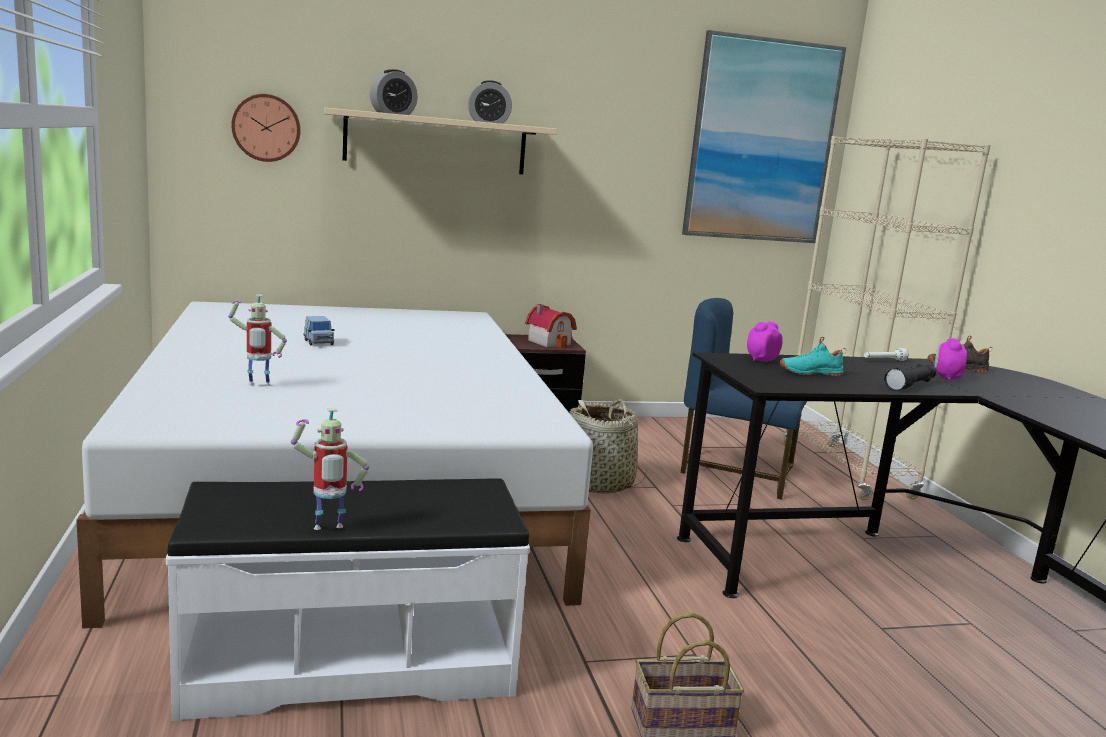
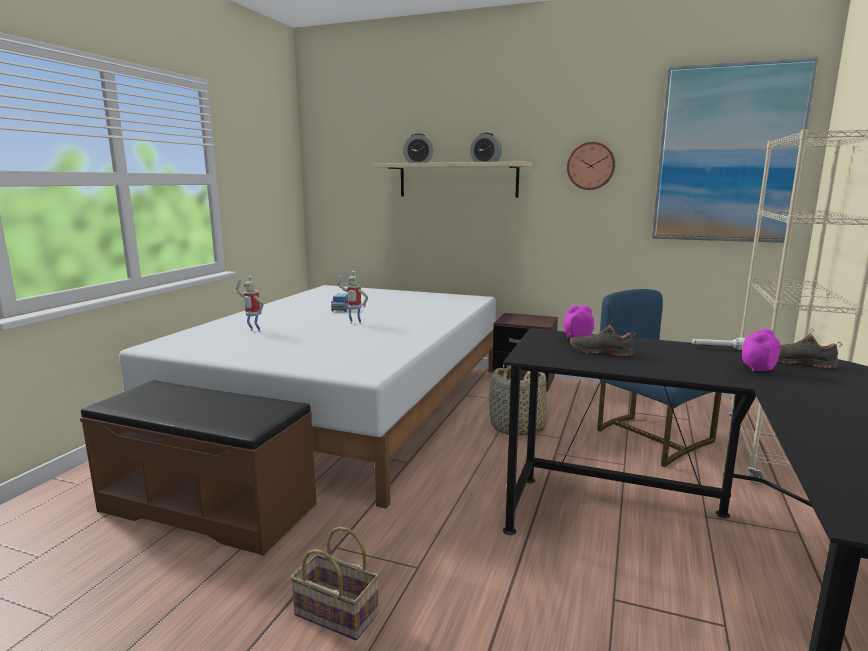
camera: 35 degrees right, 0 degrees up
white bench [166,478,530,721] -> brown bench [80,380,317,556]
wall clock [231,94,301,162] -> wall clock moved to [567,142,615,190]
toy robot [291,408,369,530] -> toy robot moved to [338,271,368,324]
toy house [525,304,577,348] -> none
turquoise shoe [780,337,845,376] -> black shoe [570,320,636,356]
black flashlight [884,364,937,391] -> none

